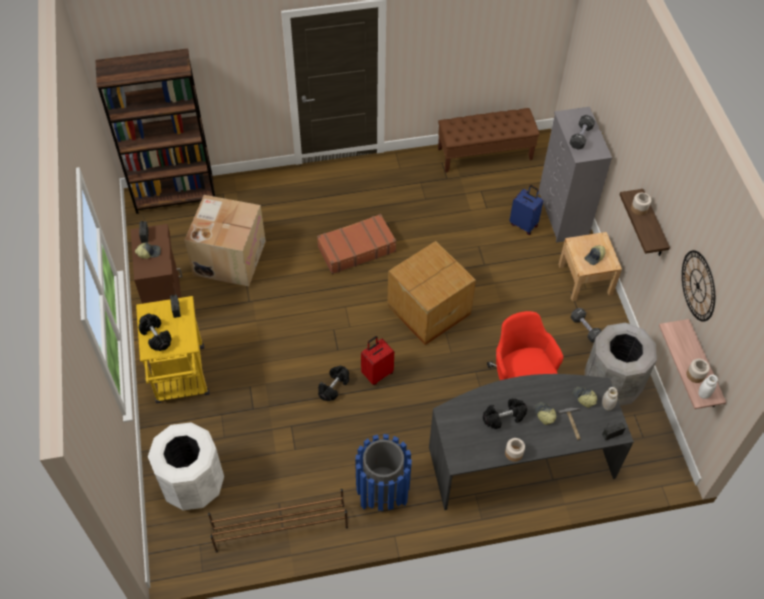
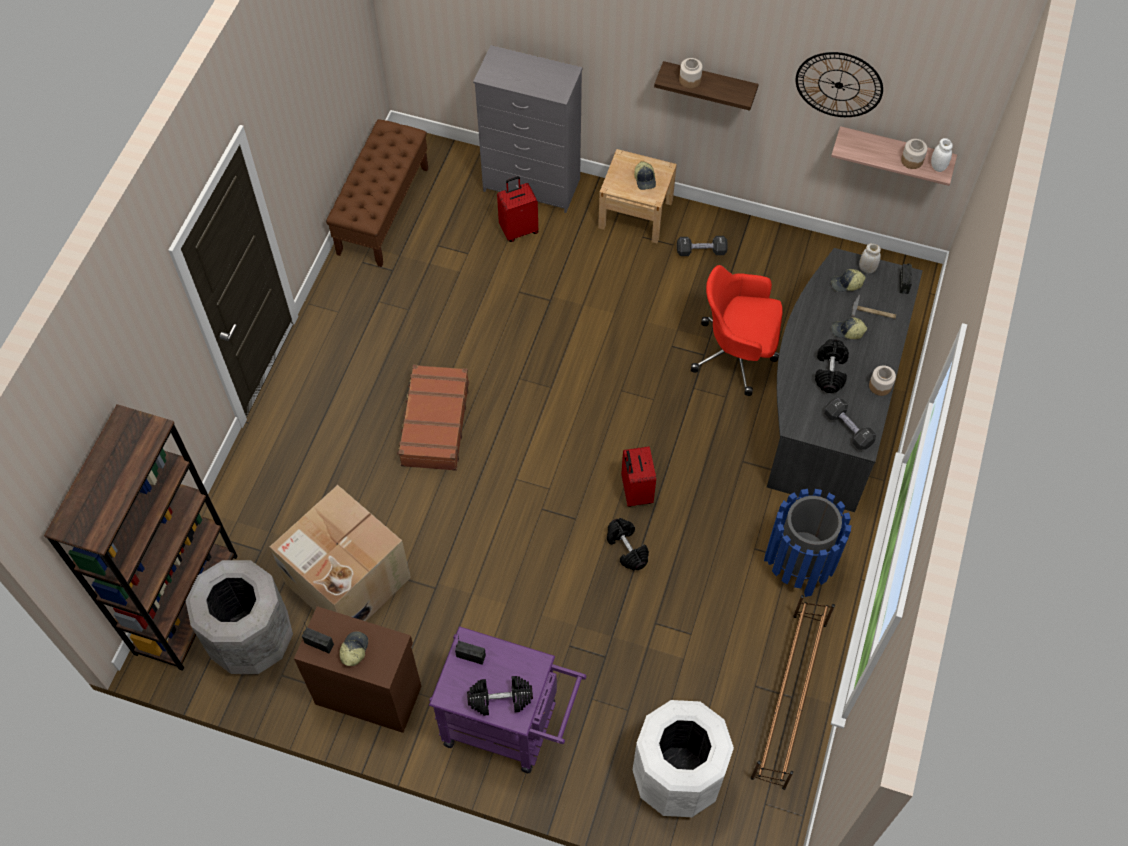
camera: 60 degrees left, 5 degrees up
yellow cart [136,296,210,403] -> purple cart [429,626,587,773]
cardboard box [387,241,476,345] -> none
blue suitcase [509,185,543,235] -> red suitcase [497,176,538,242]
black dumbbell [570,115,595,150] -> black dumbbell moved to [824,398,876,450]
grey trash can [585,322,657,406] -> grey trash can moved to [185,560,293,674]

